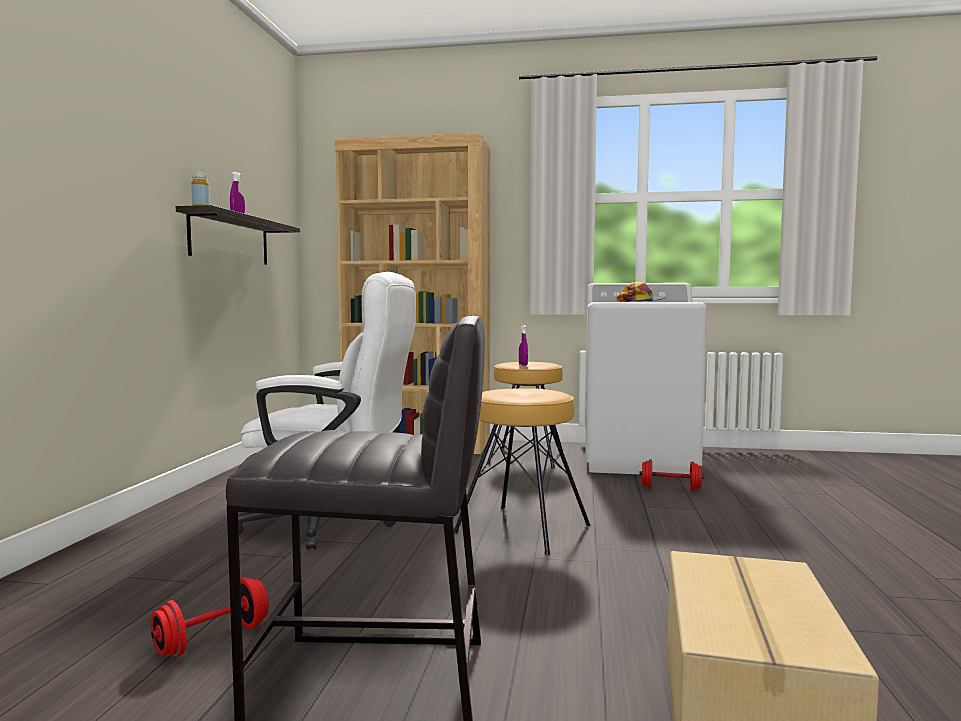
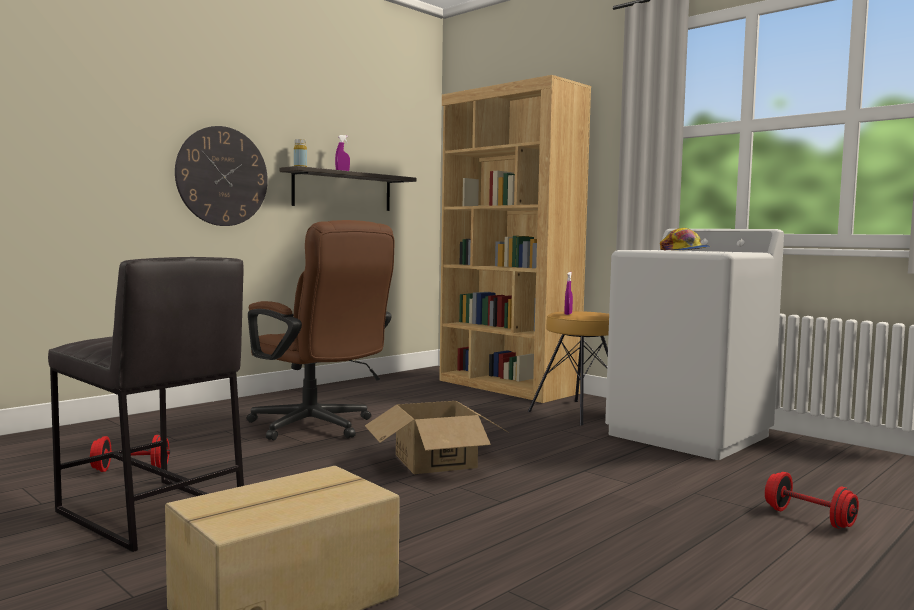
camera: 35 degrees right, 0 degrees up
white office chair [238,272,416,550] -> brown office chair [246,220,395,441]
brown stool [454,388,590,555] -> cardboard box [365,401,509,474]
red dumbbell [639,459,704,491] -> red dumbbell moved to [765,472,859,529]
none -> wall clock [175,126,268,226]

